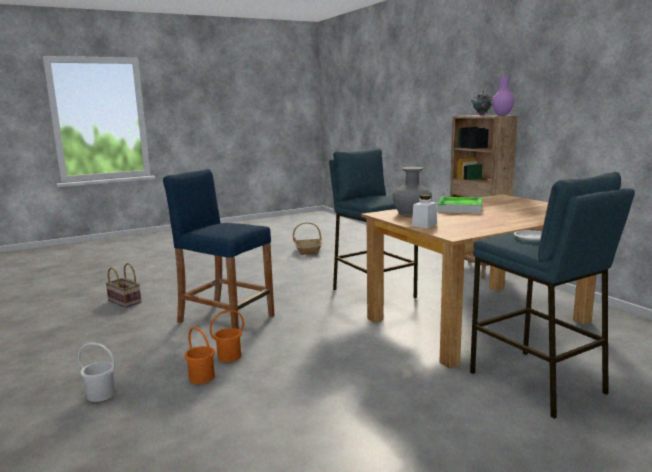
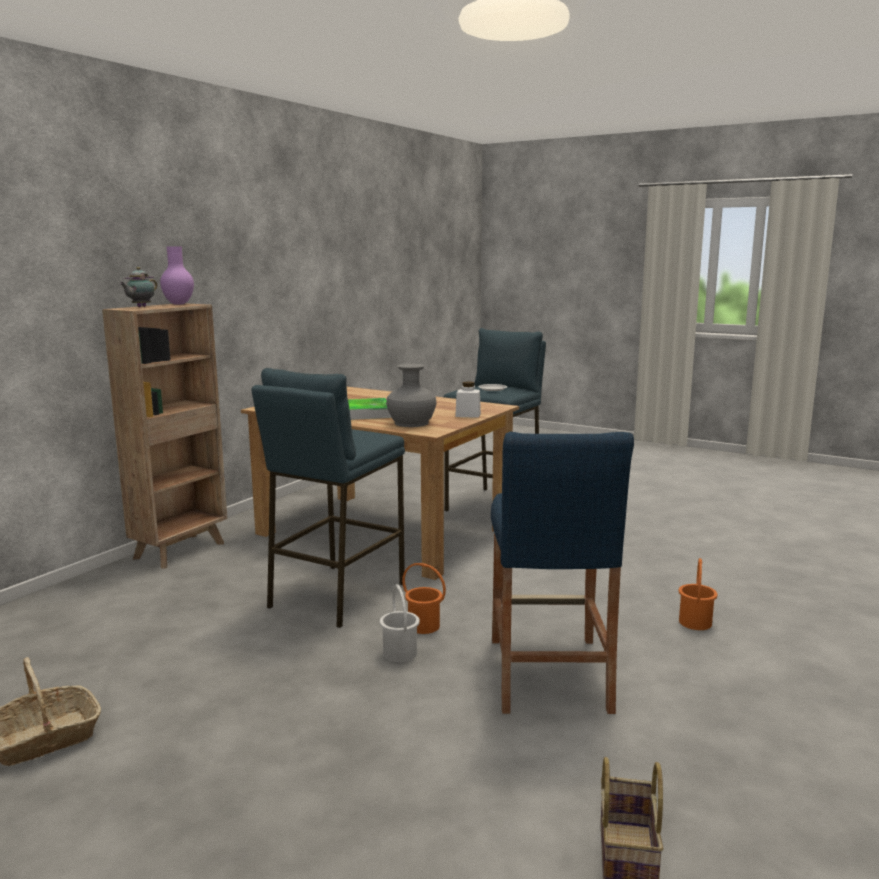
camera: 120 degrees left, 0 degrees up
white bucket [78,342,115,402] -> white bucket moved to [380,584,420,662]
orange bucket [210,310,244,362] -> orange bucket moved to [402,563,446,634]

